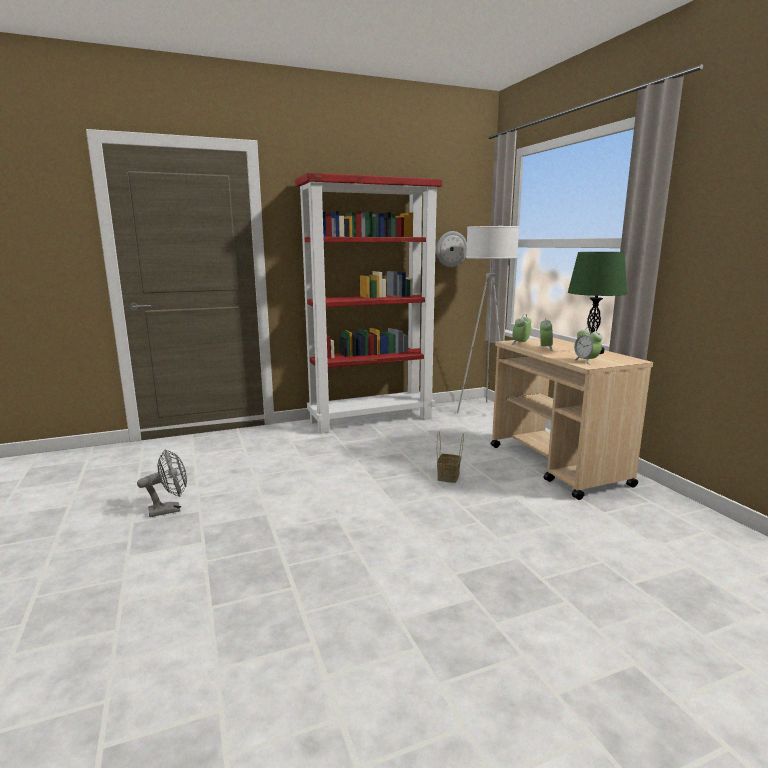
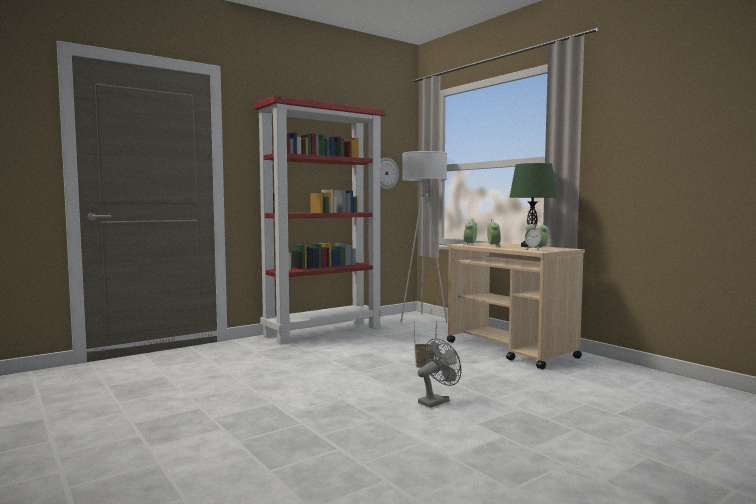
camera: 15 degrees left, 10 degrees down
grey fan [137,449,187,517] -> grey fan moved to [418,338,461,408]

